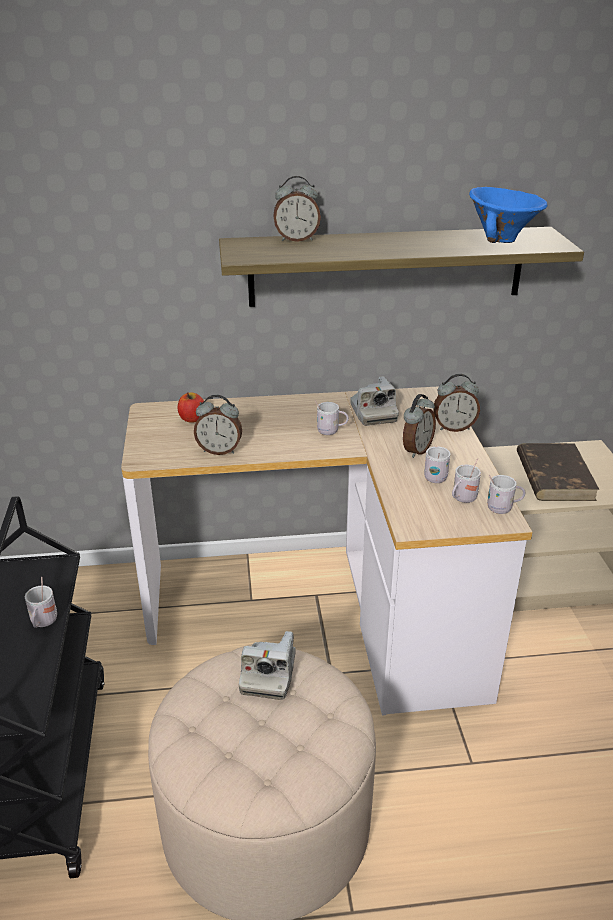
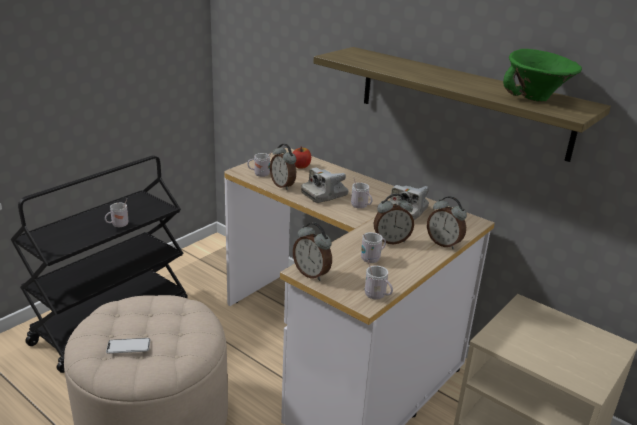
camera: 45 degrees right, 5 degrees down
camera [239,631,296,700] -> camera moved to [301,167,349,203]
alarm clock [273,176,321,242] -> alarm clock moved to [293,222,332,281]
white mug [452,458,481,503] -> white mug moved to [247,151,272,177]
blue bowl [469,187,547,243] -> green bowl [503,49,582,102]
brown book [517,443,600,501] -> none
none -> phone [106,338,150,354]

